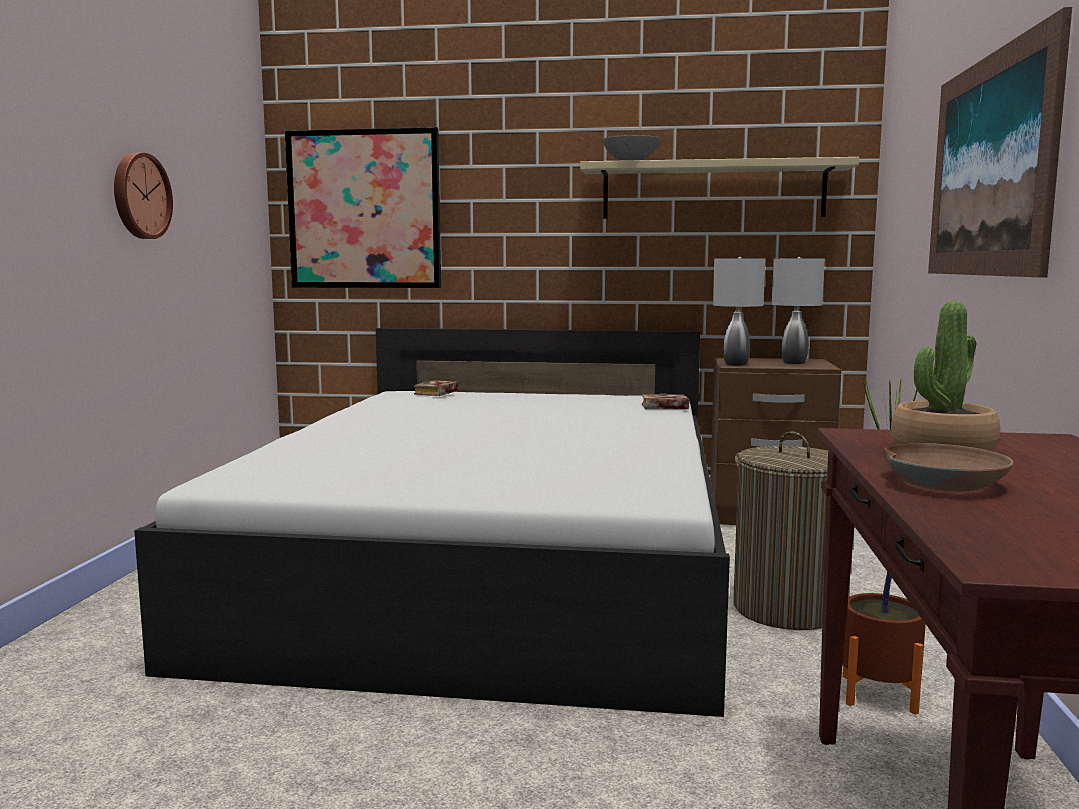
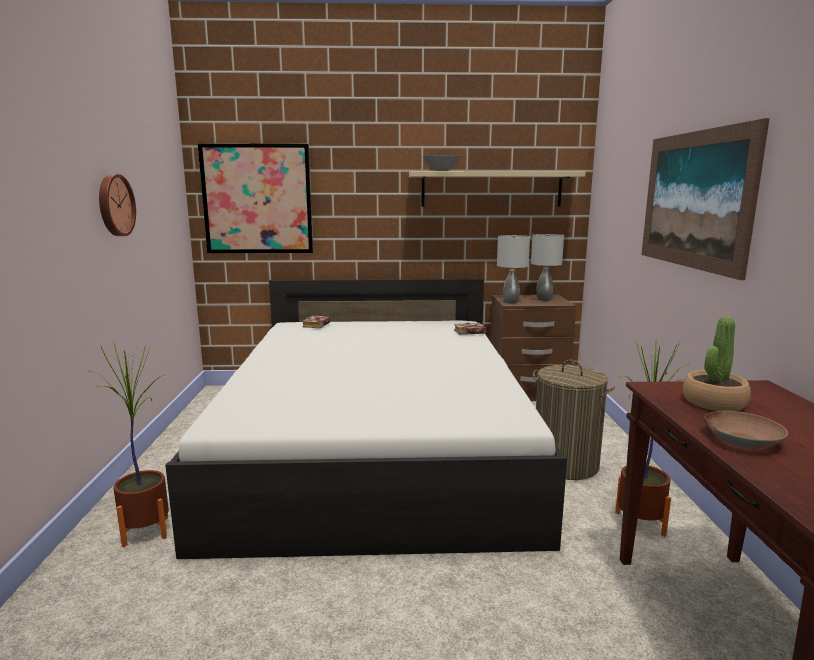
camera: 10 degrees left, 5 degrees up
none -> potted plant [87,343,169,547]

